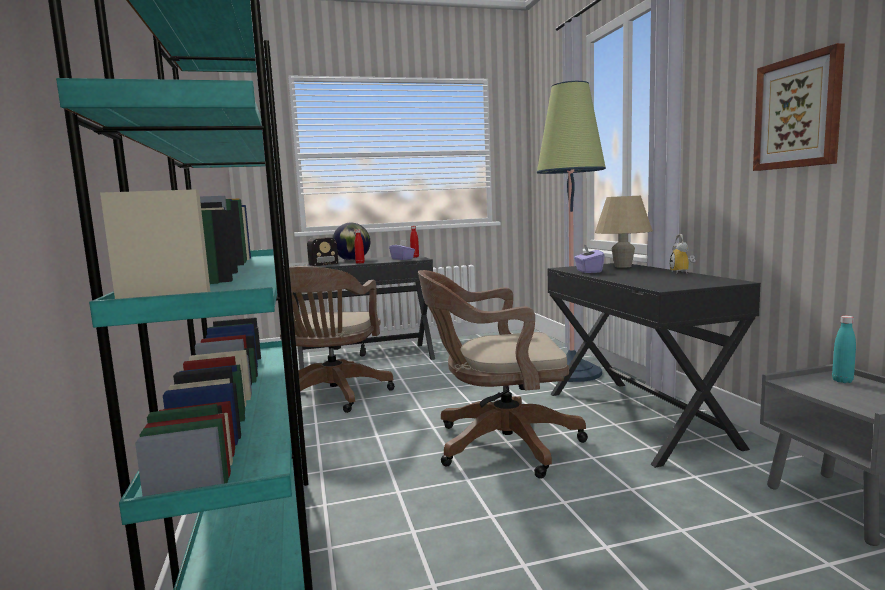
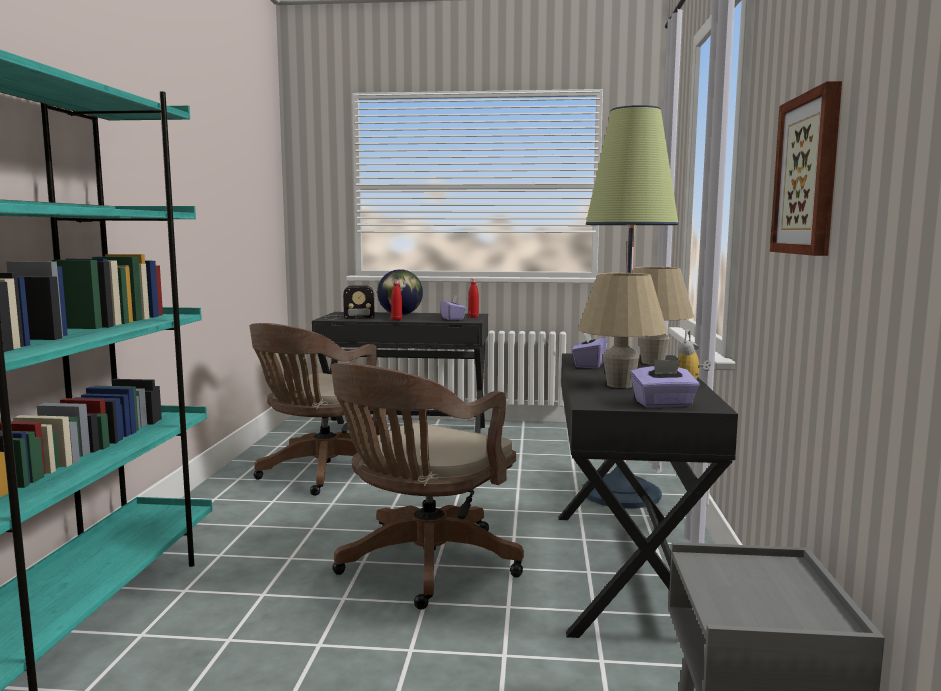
camera: 20 degrees right, 0 degrees up
brown office chair [418,270,588,479] -> brown office chair turned 75 degrees counterclockwise [331,363,524,610]
turquoise bottle [832,316,856,383] -> none
none -> beige table lamp [577,273,668,388]
none -> purple tissue box [631,360,700,408]

